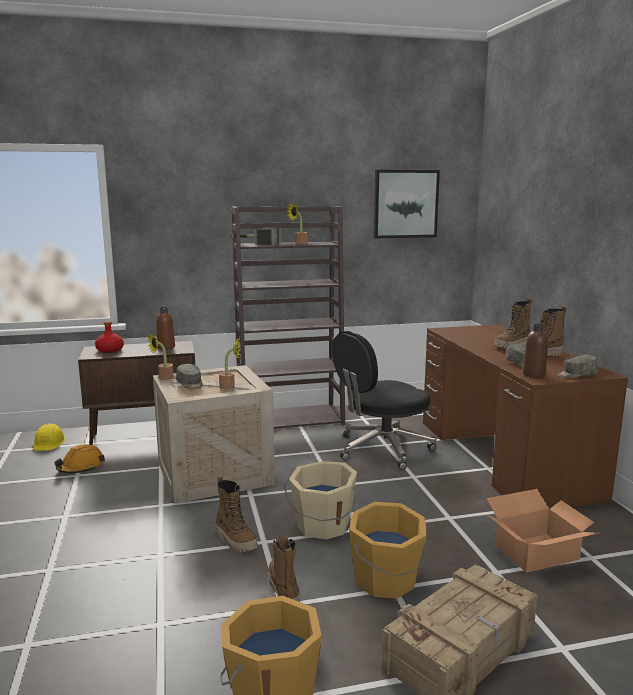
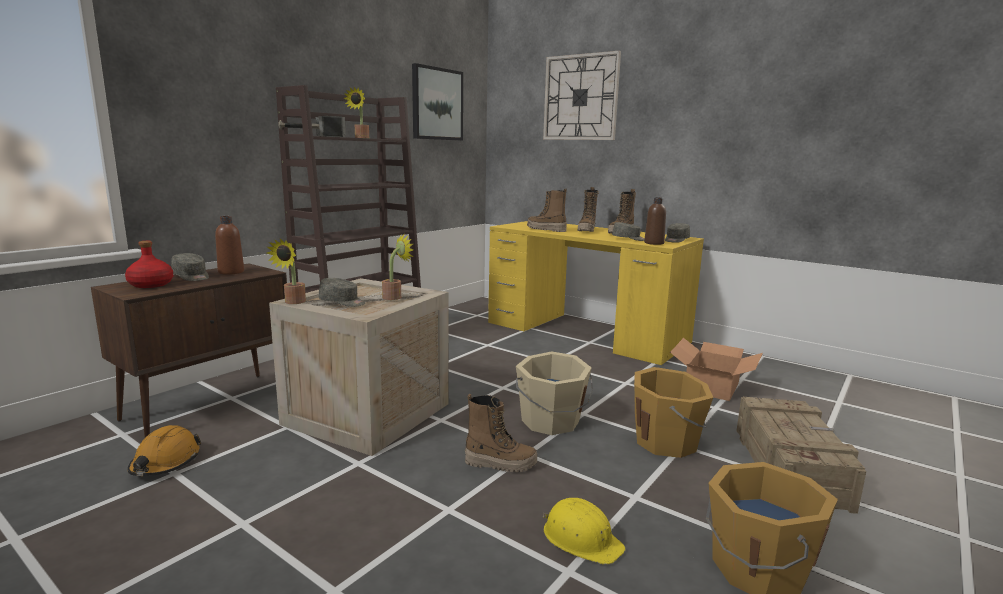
camera: 40 degrees left, 0 degrees up
yellow hard hat [33,423,65,451] -> yellow hard hat moved to [543,498,626,565]
boot [268,536,300,602] -> boot moved to [527,188,567,232]
black office chair [332,331,437,470] -> none
brown desk [423,324,628,509] -> yellow desk [488,221,704,365]
none -> grey cap [171,253,209,281]
none -> wall clock [543,51,621,140]

